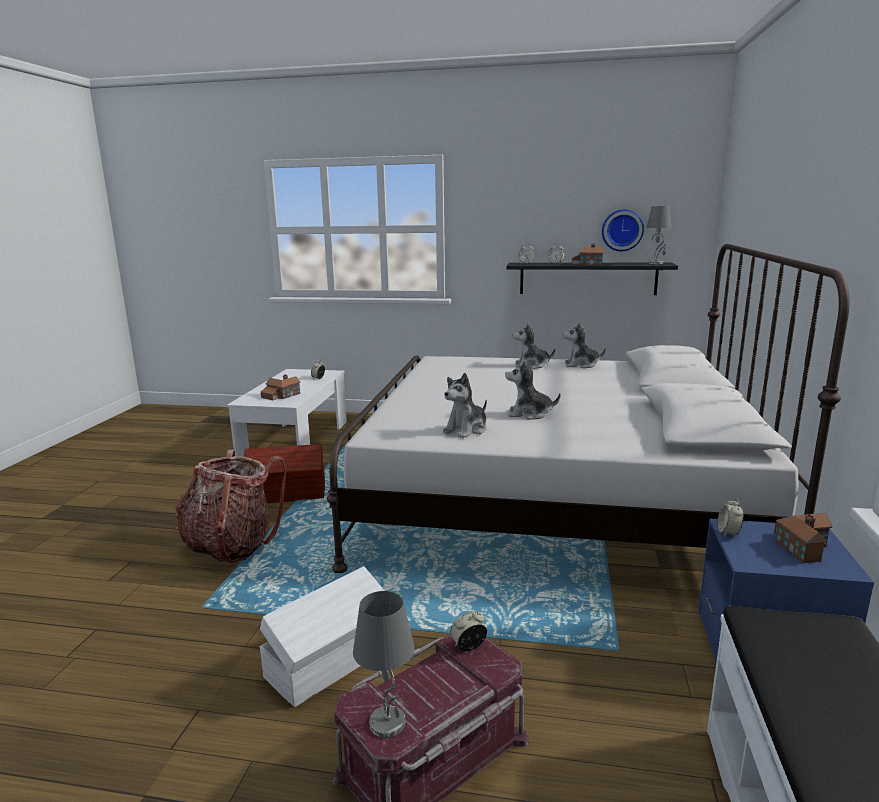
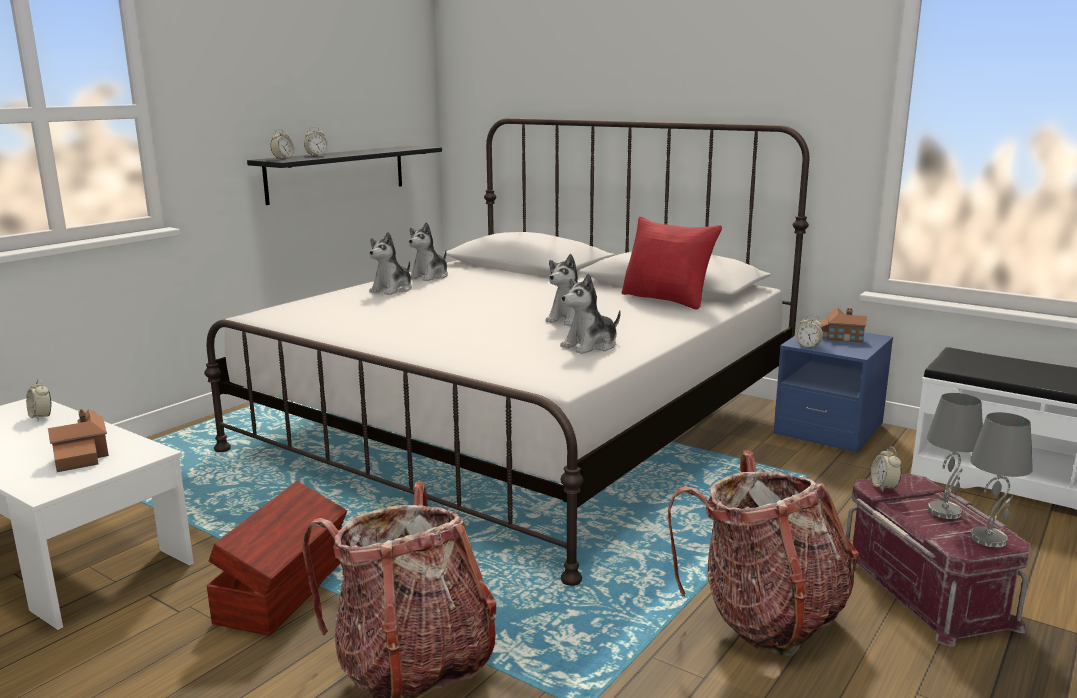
camera: 65 degrees left, 0 degrees up
white storage box [260,566,385,707] -> backpack [668,450,859,656]
plush toy [443,373,487,438] -> plush toy turned 75 degrees clockwise [560,274,621,354]
toy house [572,243,604,265] -> none
wall clock [602,209,644,252] -> none
grey table lamp [646,206,671,264] -> grey table lamp moved to [927,393,983,519]
none -> red pillow [622,217,722,309]

